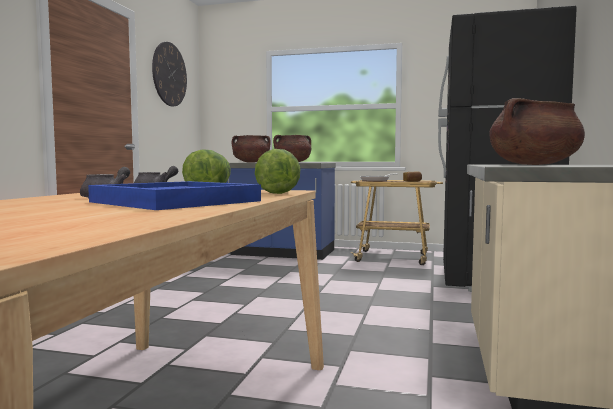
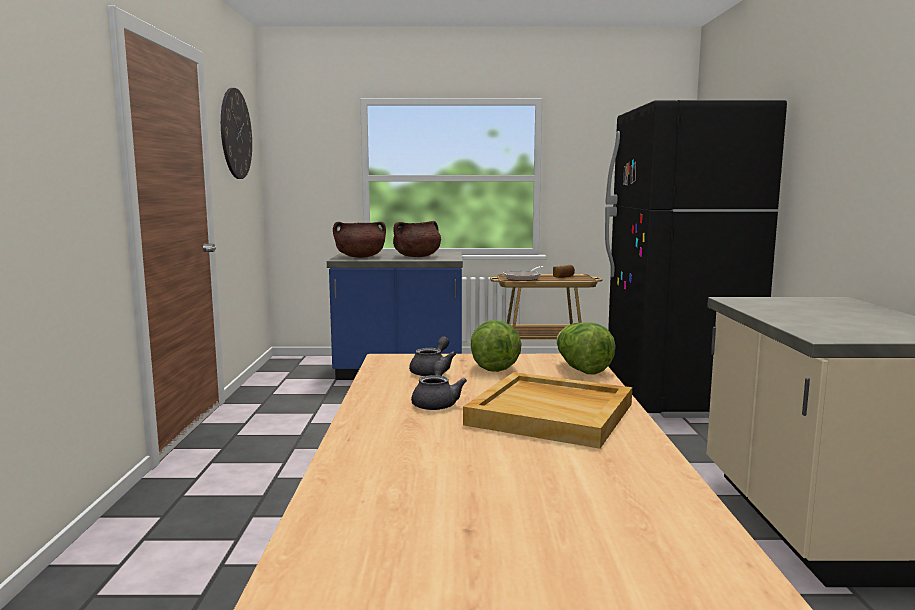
camera: 15 degrees left, 5 degrees up
blue tray [88,181,261,210] -> beige tray [463,372,632,449]
brown cooking pot [489,98,585,165] -> none

